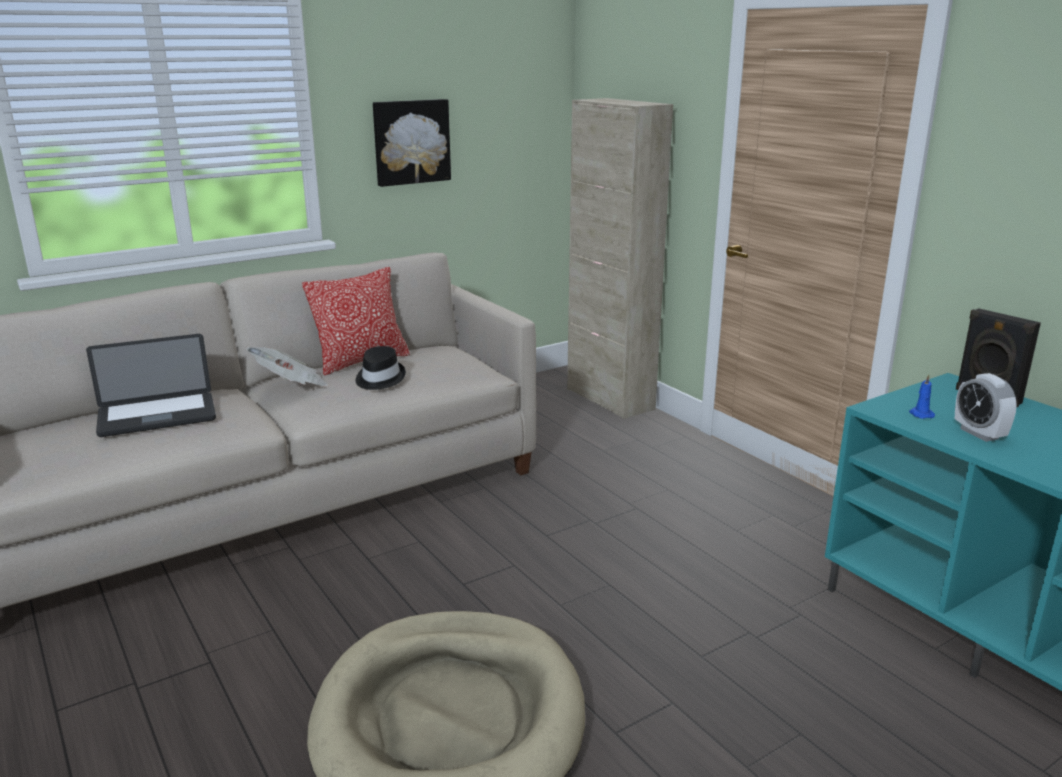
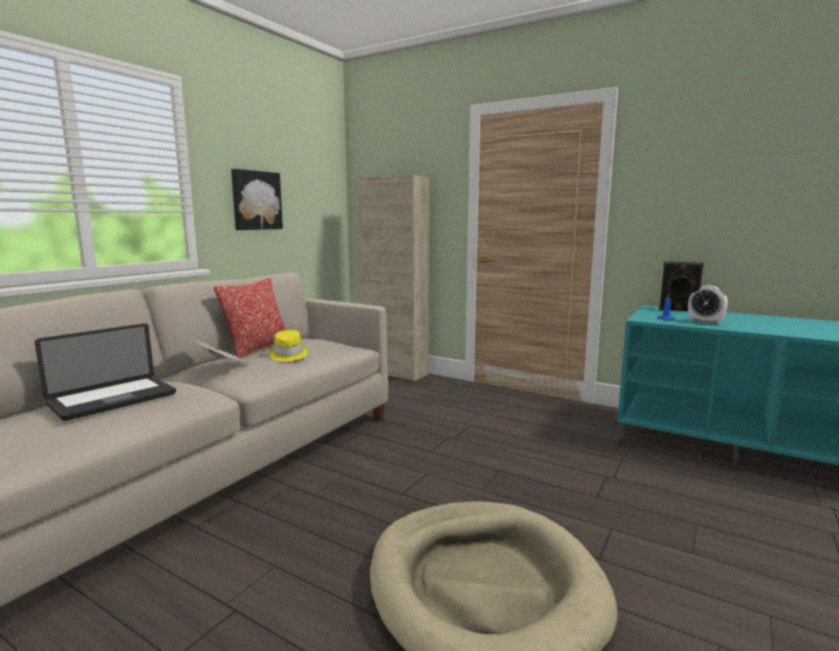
camera: 25 degrees left, 10 degrees down
black hat [356,346,406,390] -> yellow hat [269,330,308,361]

